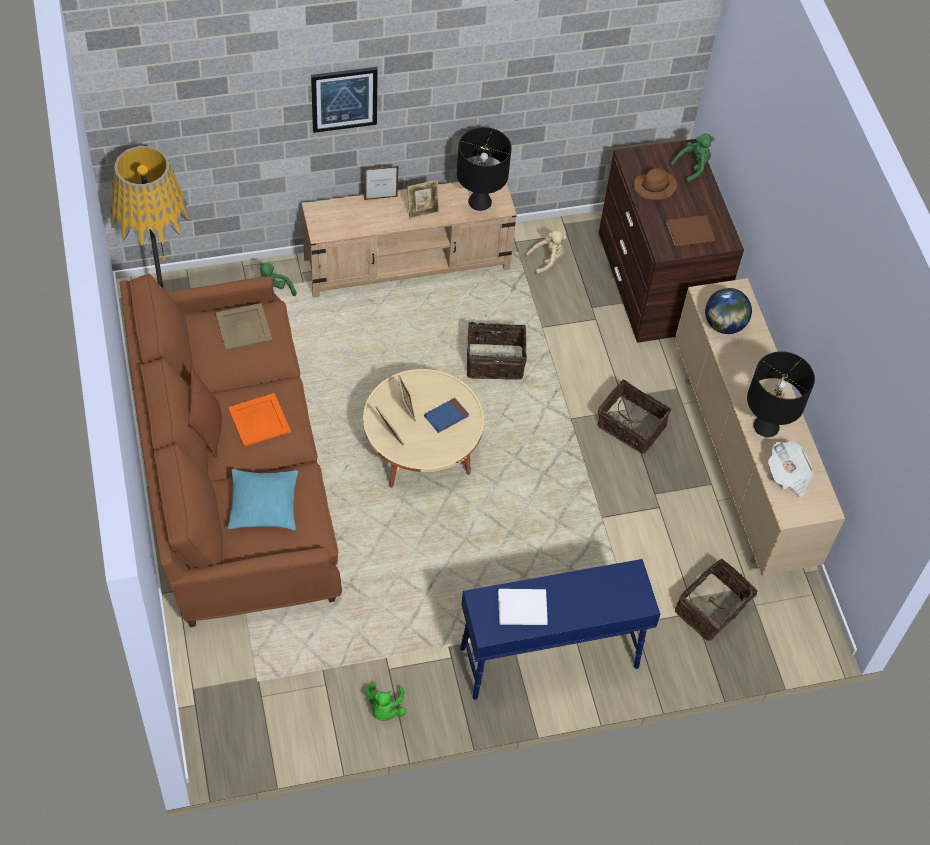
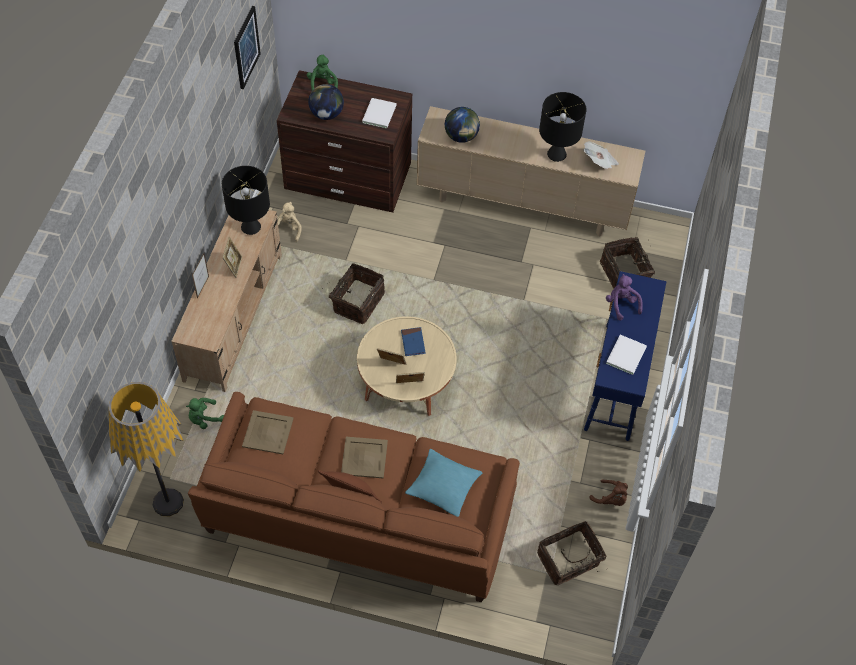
camera: 60 degrees left, 0 degrees up
orange tray [228,393,291,447] -> beige tray [341,437,388,479]
picture [311,67,378,133] -> picture moved to [234,6,261,89]
green plush toy [365,682,406,721] -> brown plush toy [590,480,628,506]
basket [597,379,671,454] -> basket moved to [537,521,608,585]
brown hat [634,168,677,200] -> globe [308,84,344,120]
brown book [666,215,715,247] -> white book [362,98,397,128]
none -> purple plush toy [606,274,643,321]

